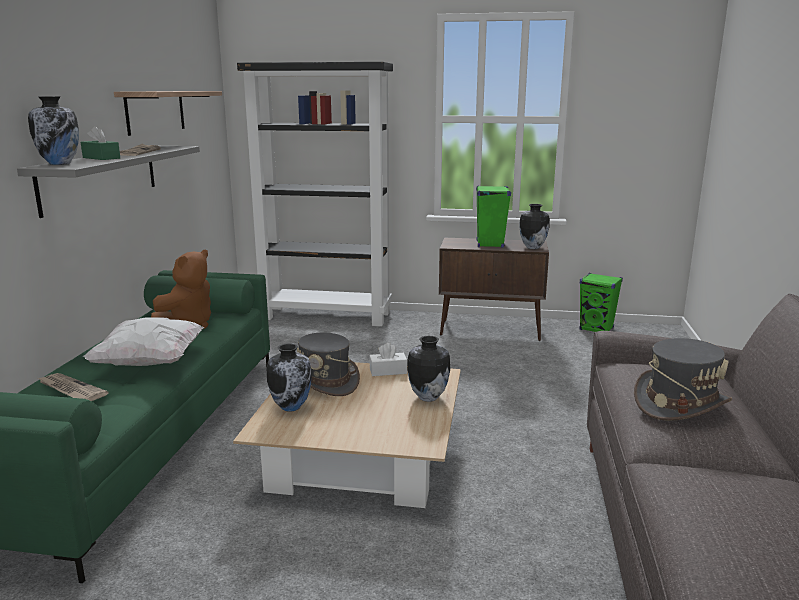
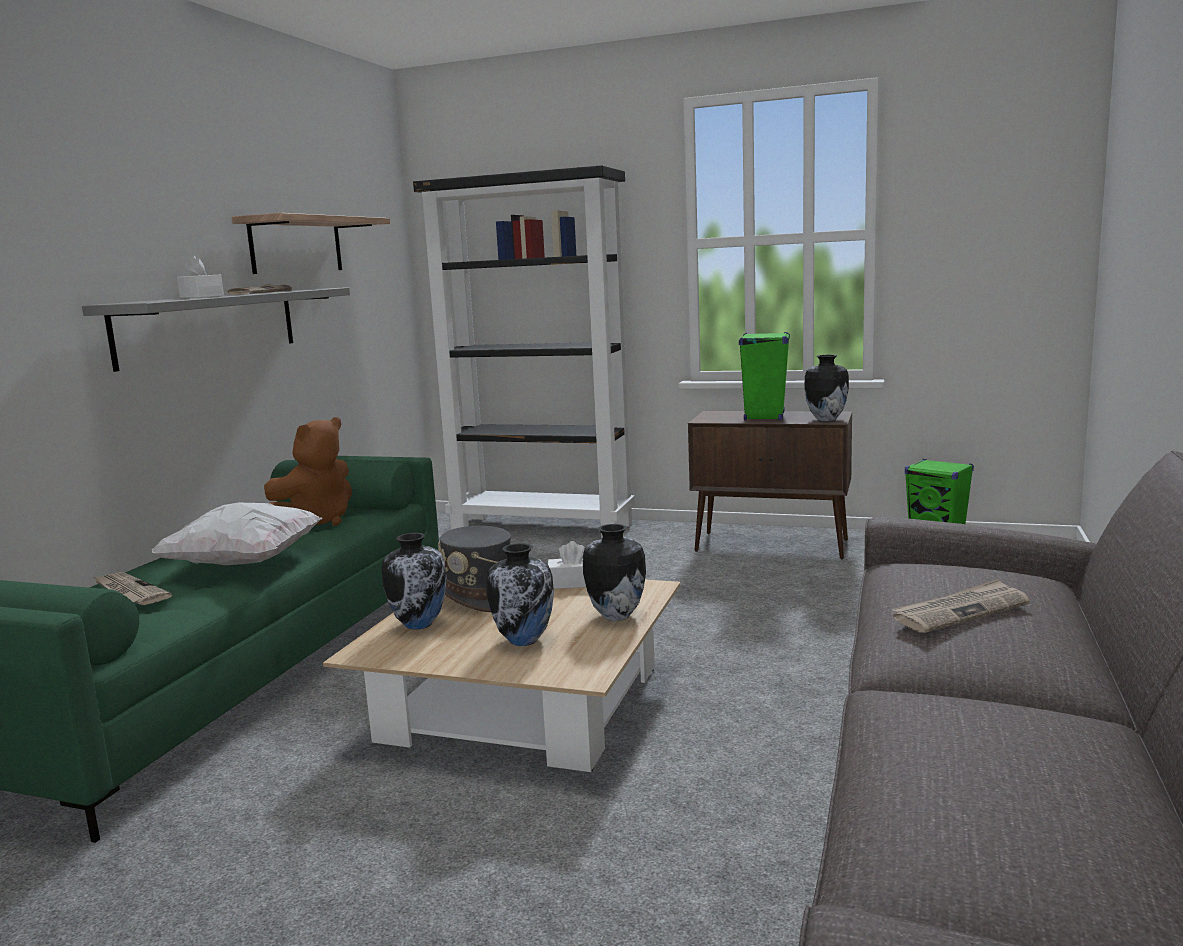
camera: 10 degrees right, 5 degrees down
vase [28,96,79,165] -> vase moved to [486,543,554,646]
green tissue box [81,126,120,160] -> white tissue box [177,255,224,298]
grey hat [634,338,732,421] -> newspaper [891,579,1030,633]

